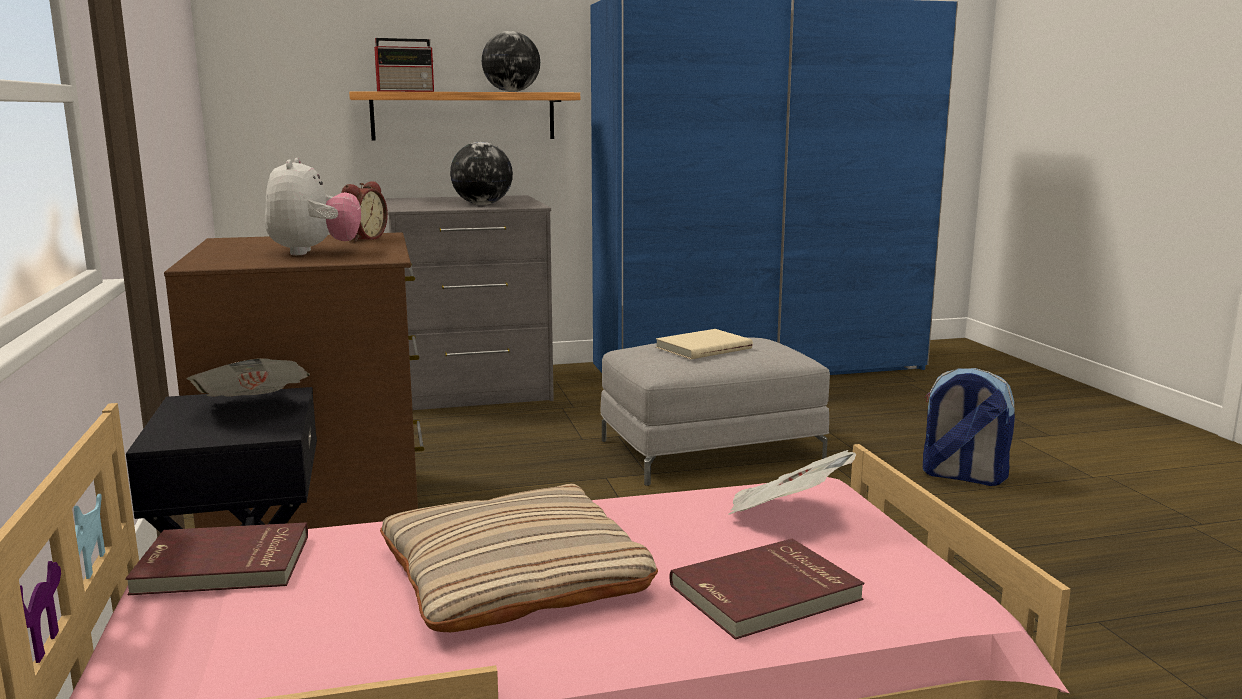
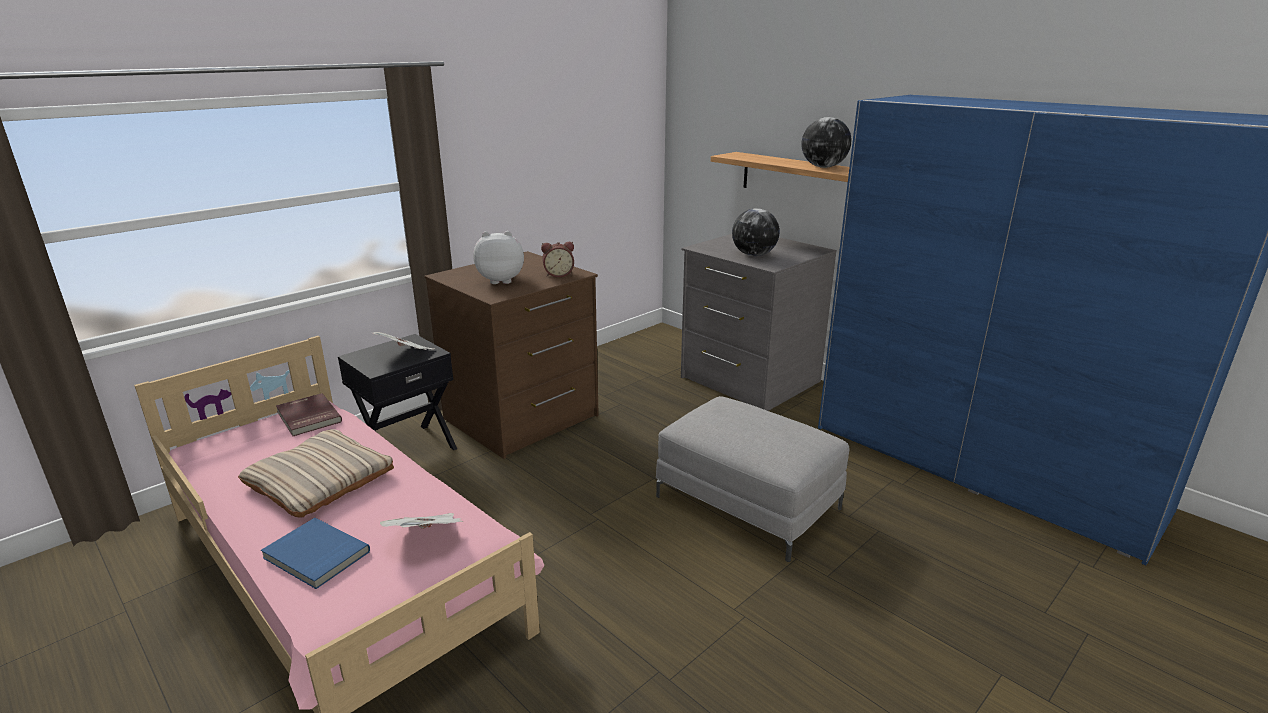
camera: 60 degrees right, 10 degrees up
plush toy [265,158,361,255] -> plush toy turned 150 degrees counterclockwise [473,231,524,284]
radio [374,38,434,92] -> none
beige book [656,329,753,359] -> none
red book [670,539,864,640] -> blue book [261,518,370,589]
backpack [923,368,1015,486] -> none

